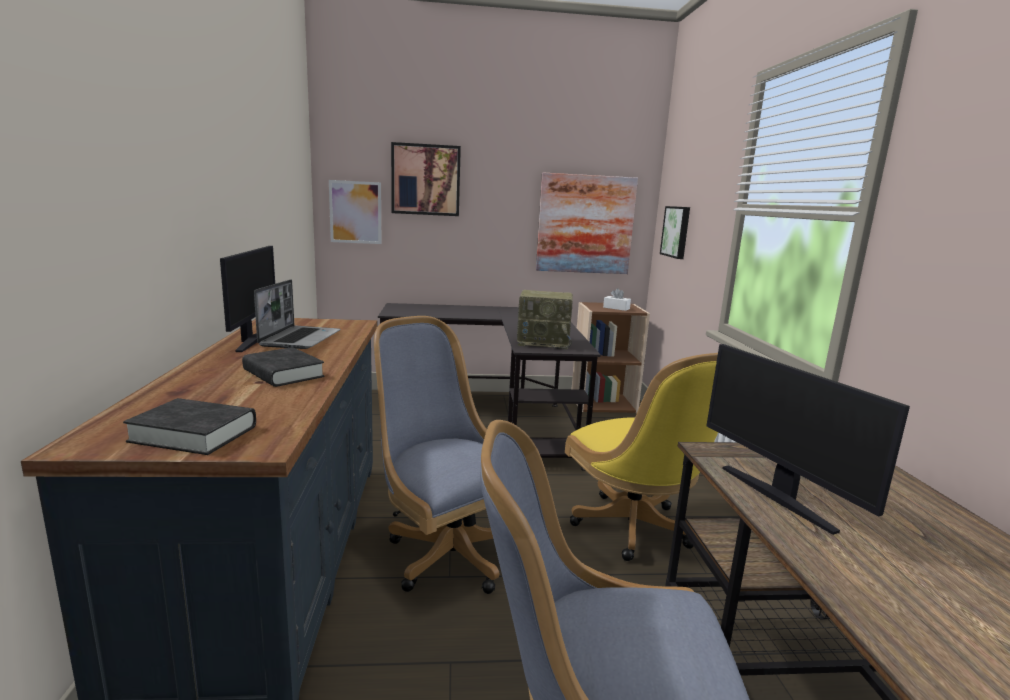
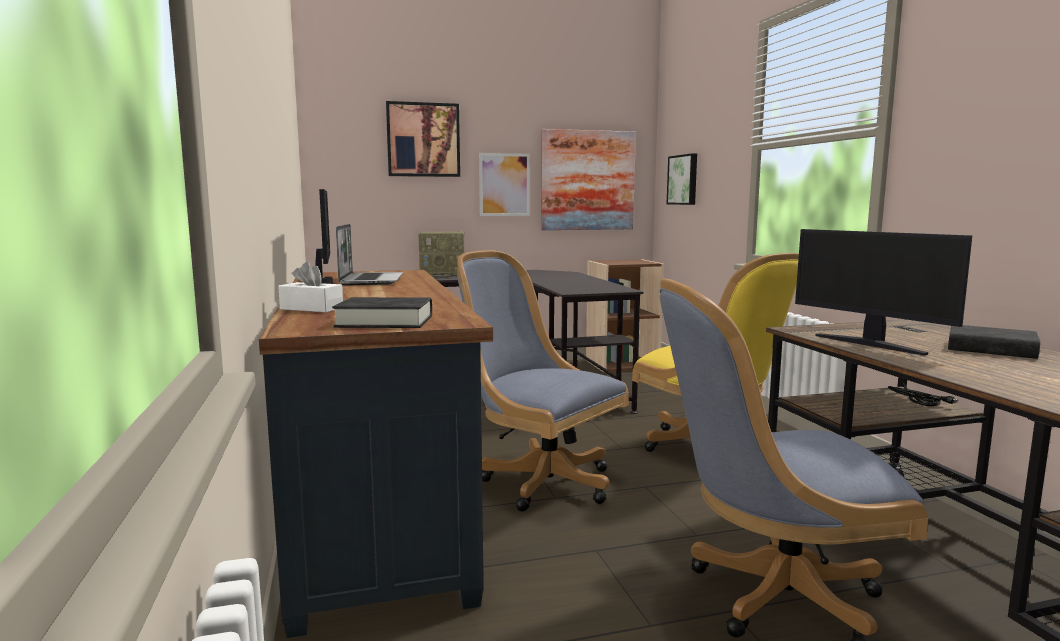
camera: 10 degrees left, 5 degrees down
black book [242,347,325,387] -> black book moved to [948,325,1040,359]
picture [329,180,381,244] -> picture moved to [479,153,530,216]
radio [517,290,573,349] -> radio moved to [419,232,465,276]
white tissue box [603,288,631,311] -> white tissue box moved to [278,262,343,313]

